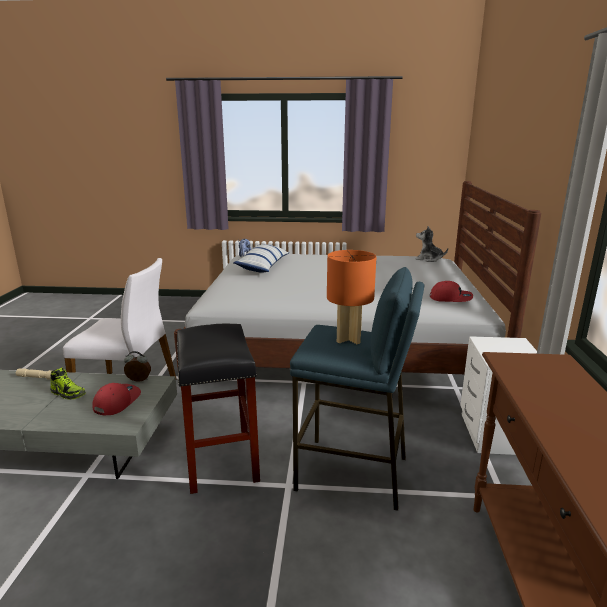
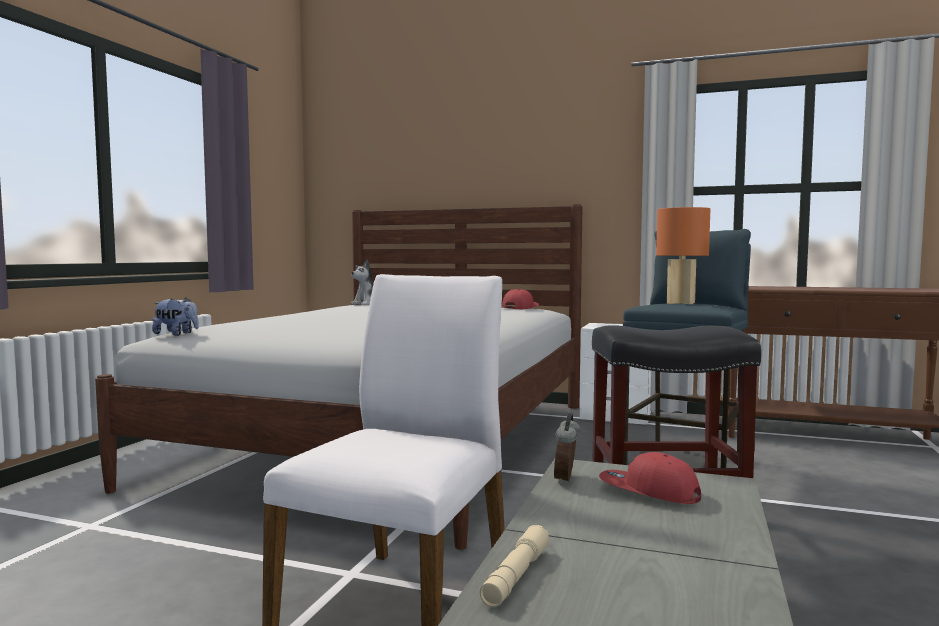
camera: 75 degrees left, 15 degrees down
shoe [50,367,86,400] -> none
pillow [233,244,289,273] -> none

